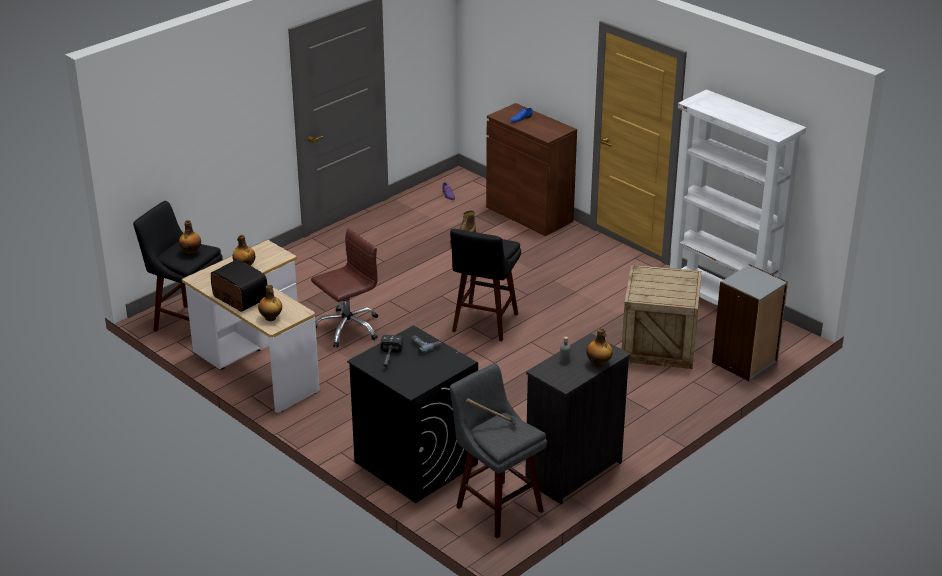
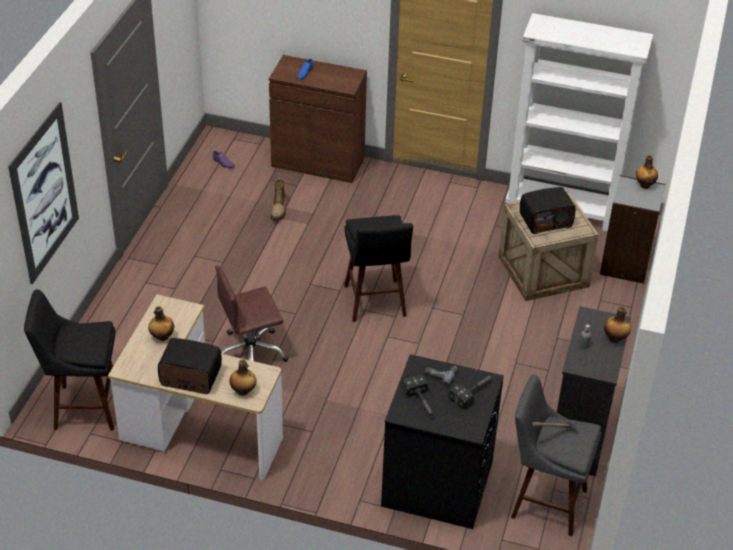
camera: 30 degrees left, 10 degrees up
bottle [179,220,201,256] -> bottle moved to [635,155,658,189]
brown office chair [311,228,378,348] -> brown office chair turned 135 degrees counterclockwise [215,265,289,362]
none -> picture [8,102,79,284]
none -> hammer [449,375,493,409]
none -> radio [520,187,575,234]

